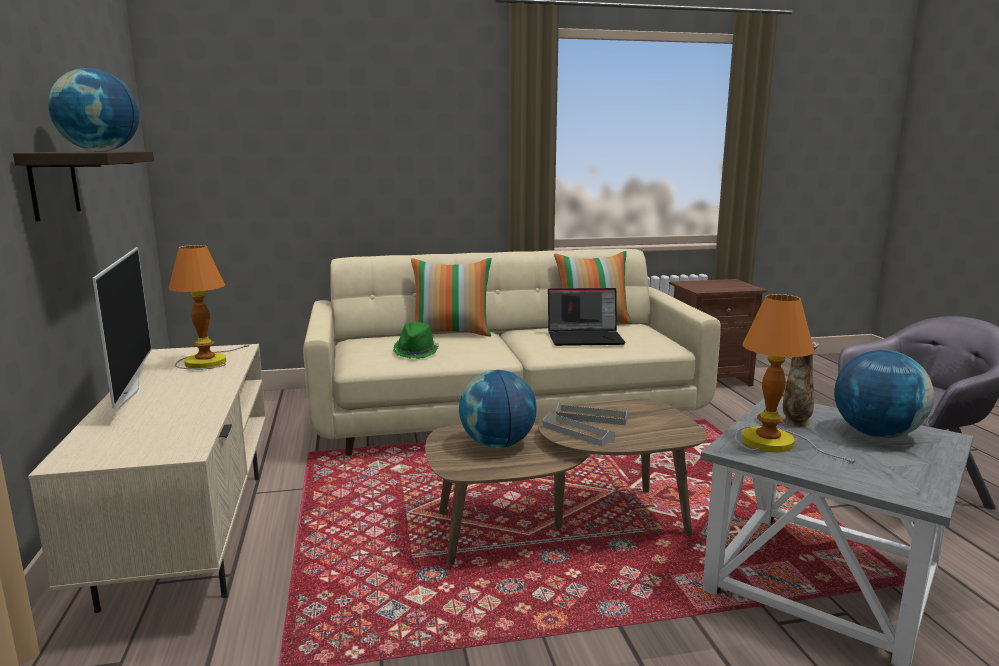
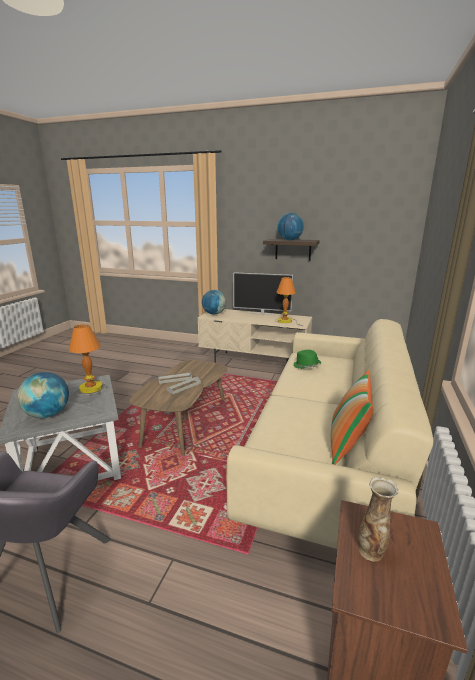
camera: 120 degrees right, 5 degrees up
pillow [411,258,492,337] -> none
globe [459,370,537,448] -> globe moved to [202,290,226,315]
laptop [548,288,626,346] -> none
vase [783,342,819,427] -> vase moved to [358,477,399,562]

